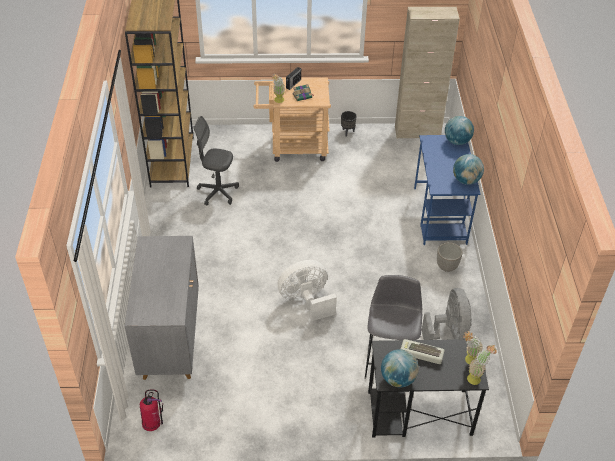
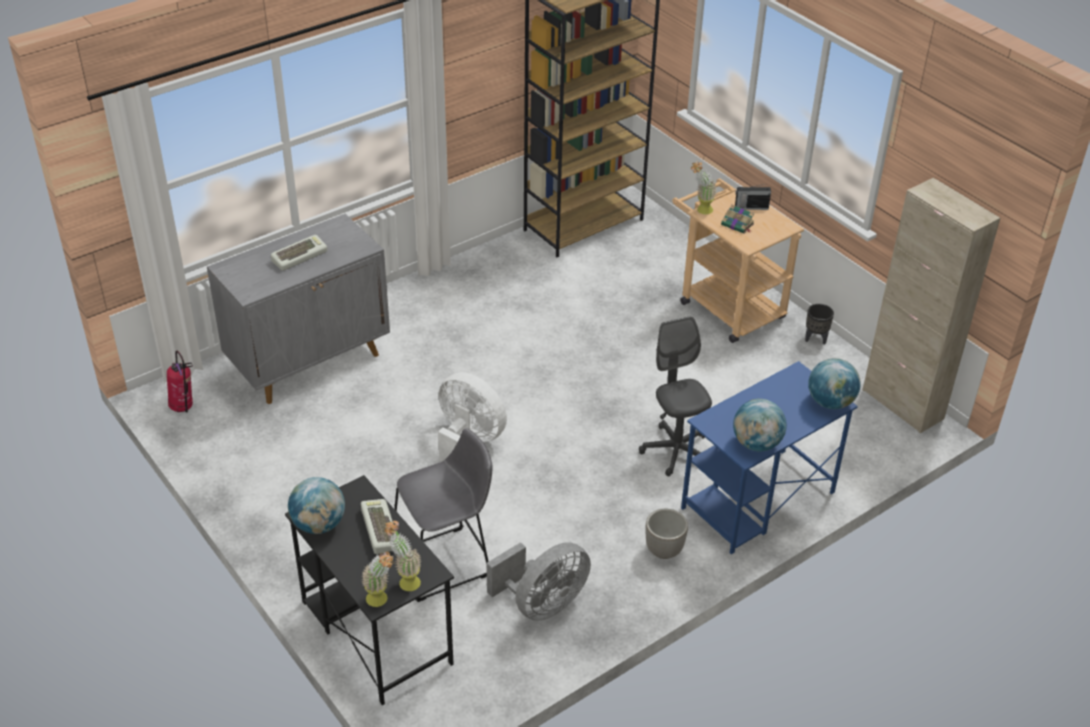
camera: 55 degrees right, 5 degrees down
grey office chair [194,116,239,205] -> grey office chair moved to [639,316,712,477]
none -> keyboard [271,235,328,271]

